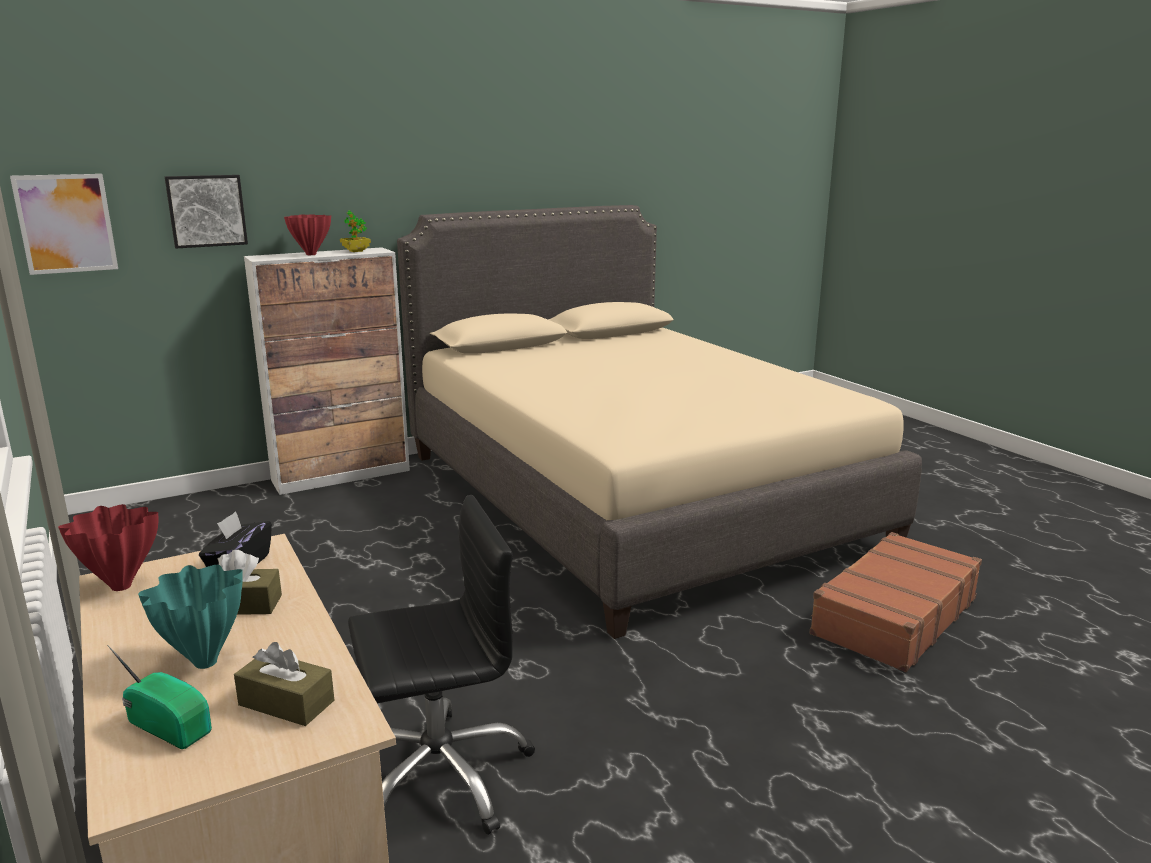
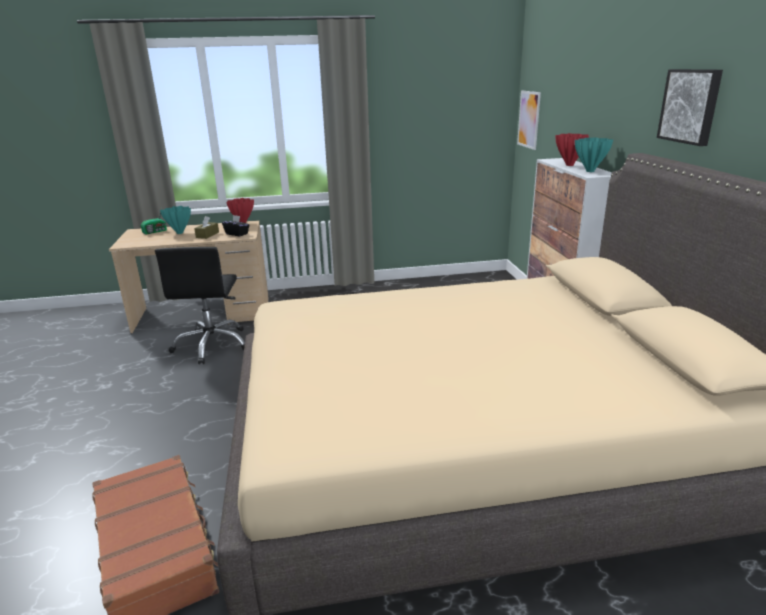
camera: 110 degrees right, 5 degrees up
picture [165,175,248,249] -> picture moved to [657,69,723,146]
brown tissue box [234,642,334,726] -> none
potted plant [340,210,371,252] -> turquoise vase [575,137,613,172]

